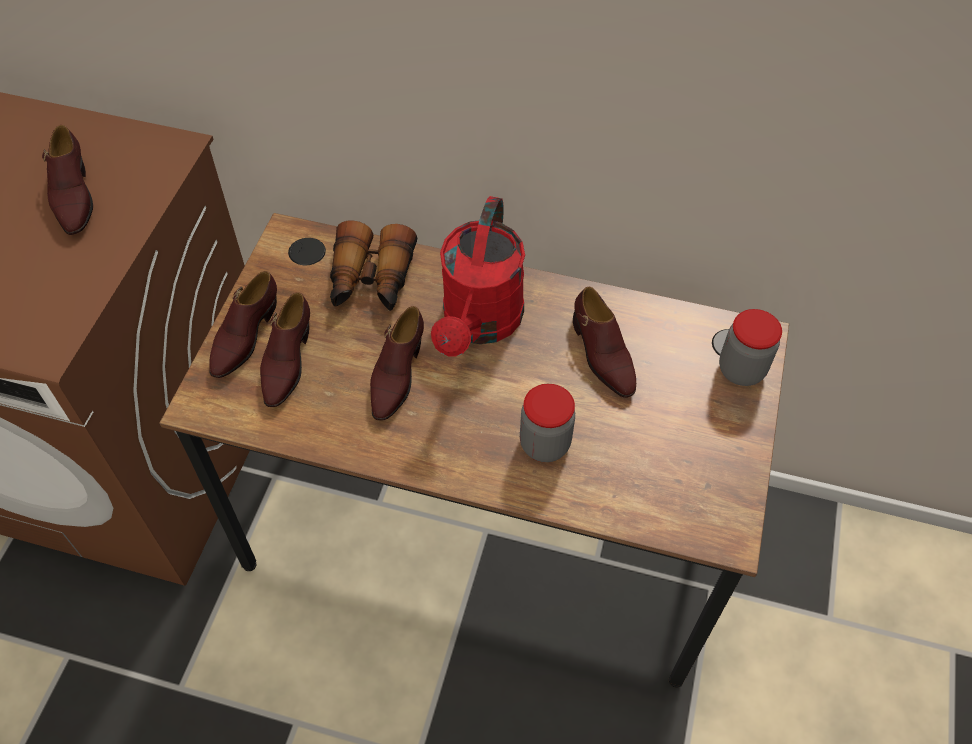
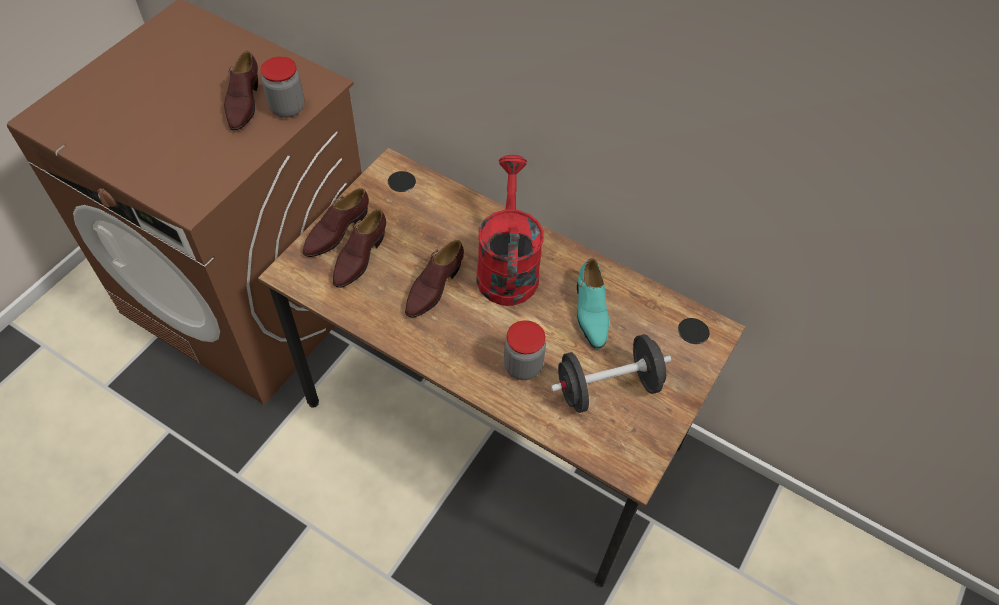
camera: 15 degrees right, 0 degrees up
binoculars [330,220,417,311] -> none
red watering can [431,196,525,356] -> red watering can turned 150 degrees clockwise [476,155,544,306]
brown shoe [573,287,636,398] -> turquoise shoe [577,258,609,349]
jar [719,309,782,386] -> jar moved to [260,56,305,118]
none -> black dumbbell [550,334,671,413]

